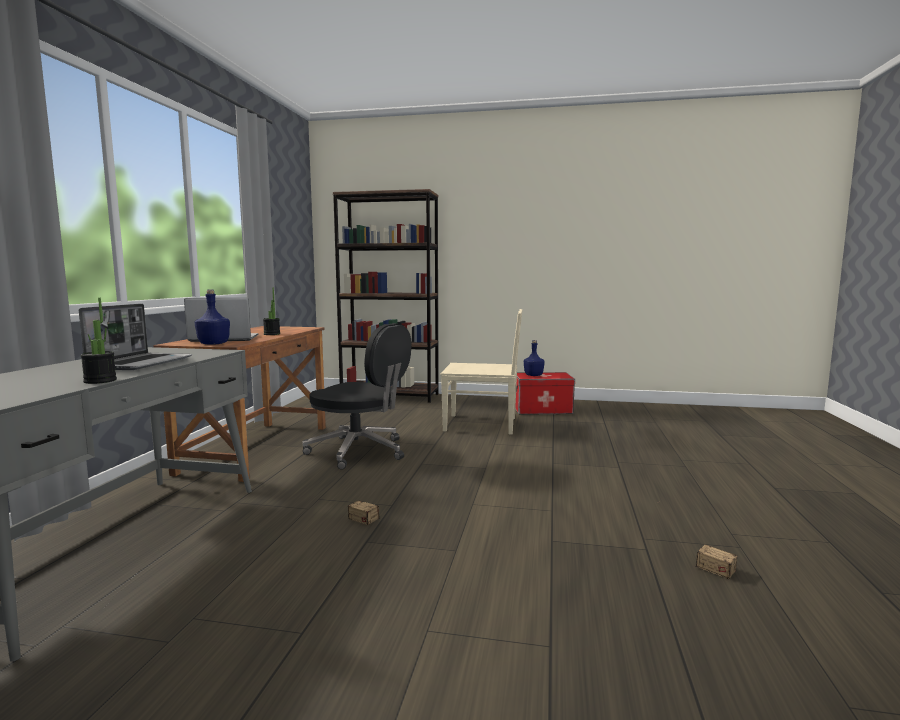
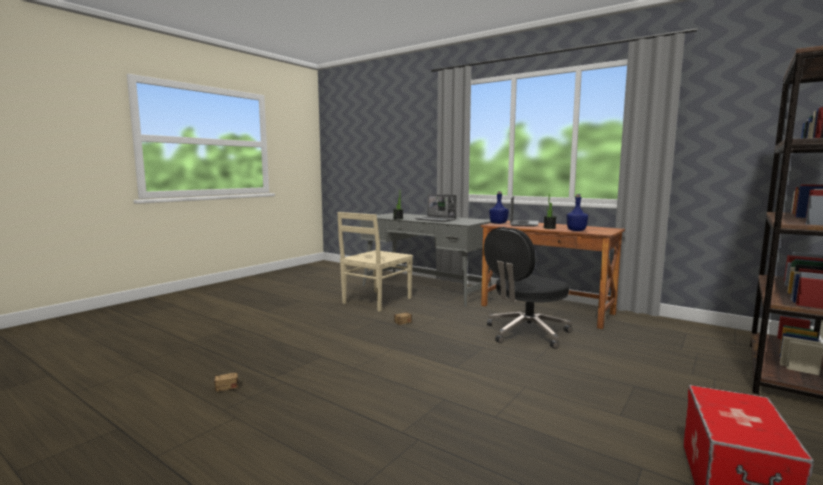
camera: 115 degrees right, 0 degrees up
beige chair [440,309,522,434] -> beige chair moved to [337,212,413,312]
blue bottle [524,340,545,376] -> blue bottle moved to [567,194,588,231]

